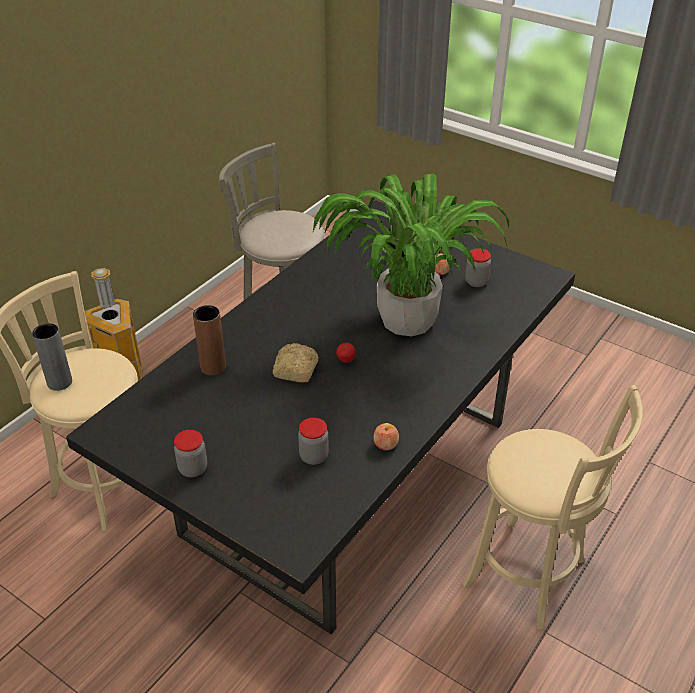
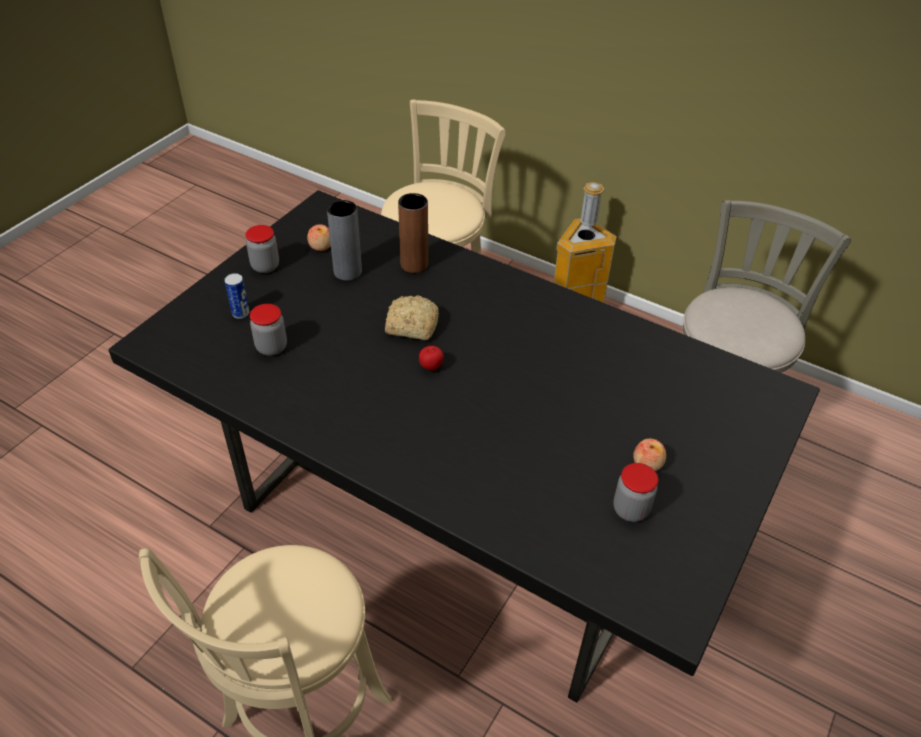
camera: 85 degrees right, 5 degrees up
grey vase [32,323,72,391] -> grey vase moved to [327,200,362,280]
potted plant [313,173,509,337] -> none
apple [373,423,399,450] -> apple moved to [307,224,331,251]
none -> can [224,273,249,319]

